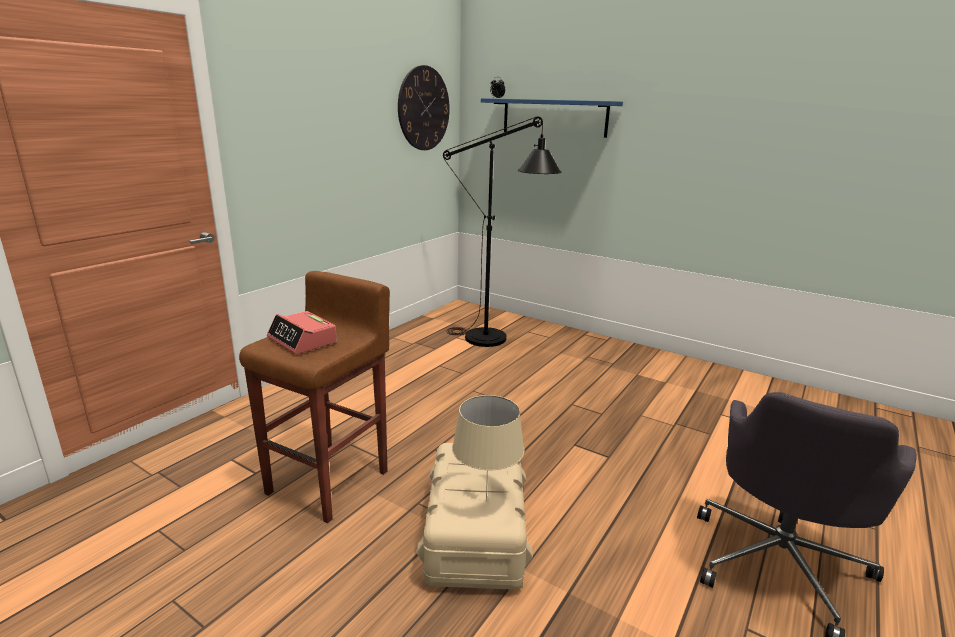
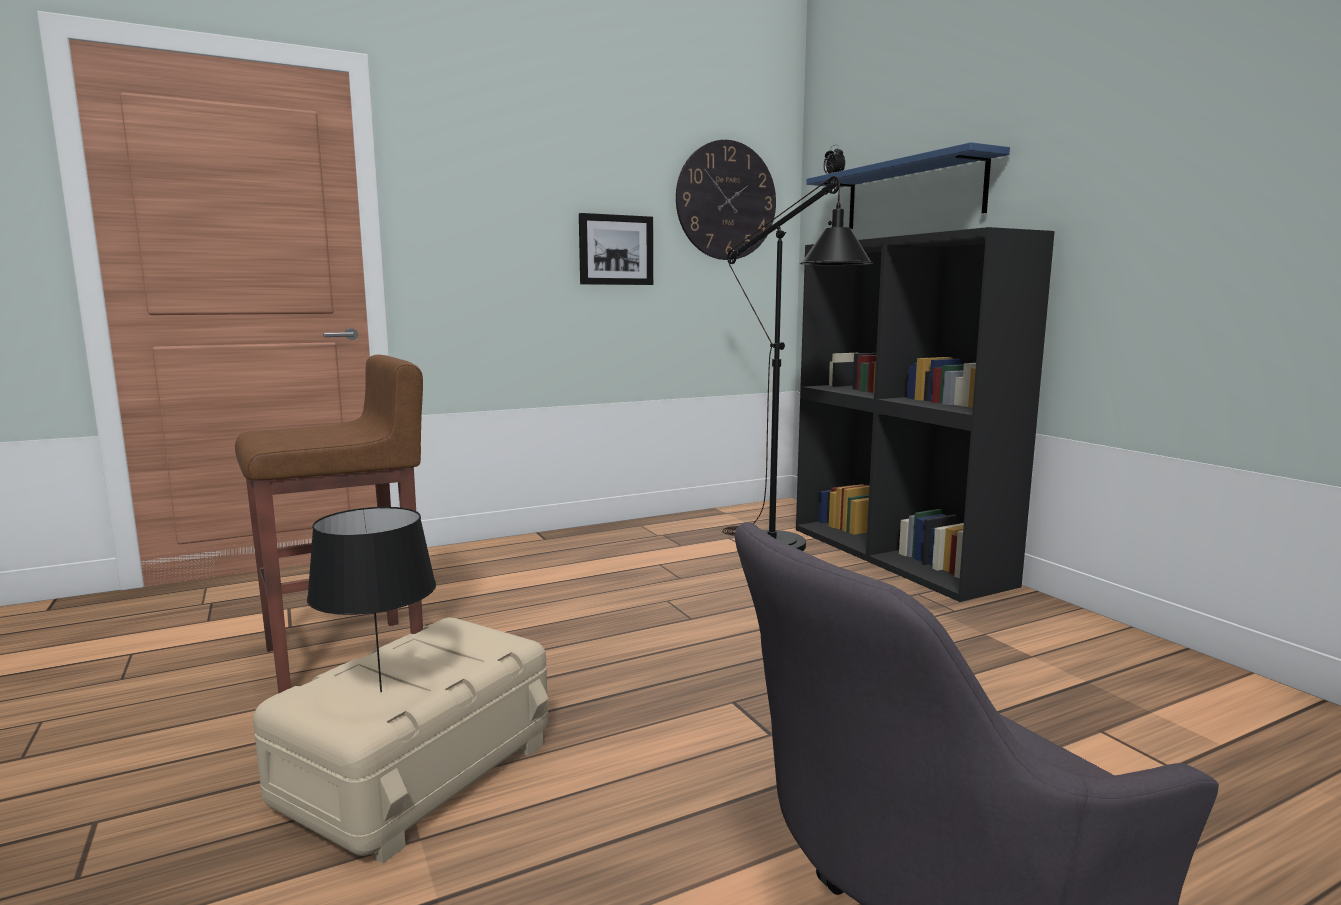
camera: 30 degrees right, 10 degrees down
alarm clock [267,311,337,354] -> none
beige table lamp [452,395,524,502] -> black table lamp [307,507,436,692]
none -> picture [579,213,653,285]
none -> black bookcase [796,227,1055,602]

